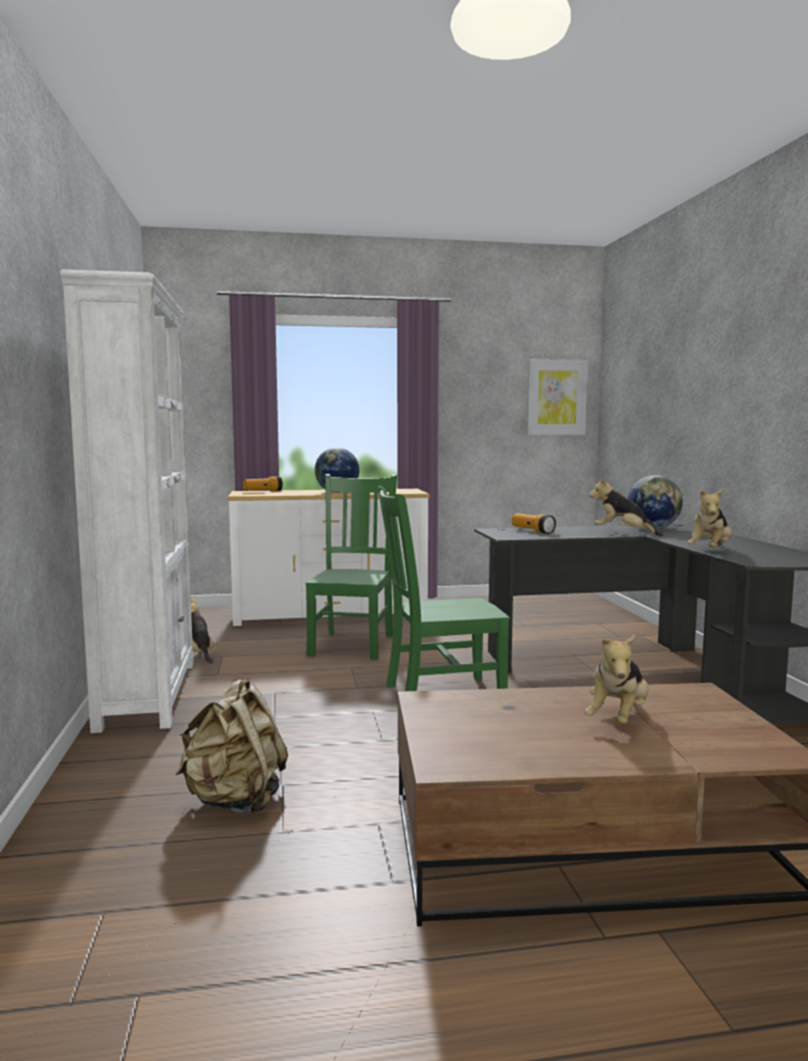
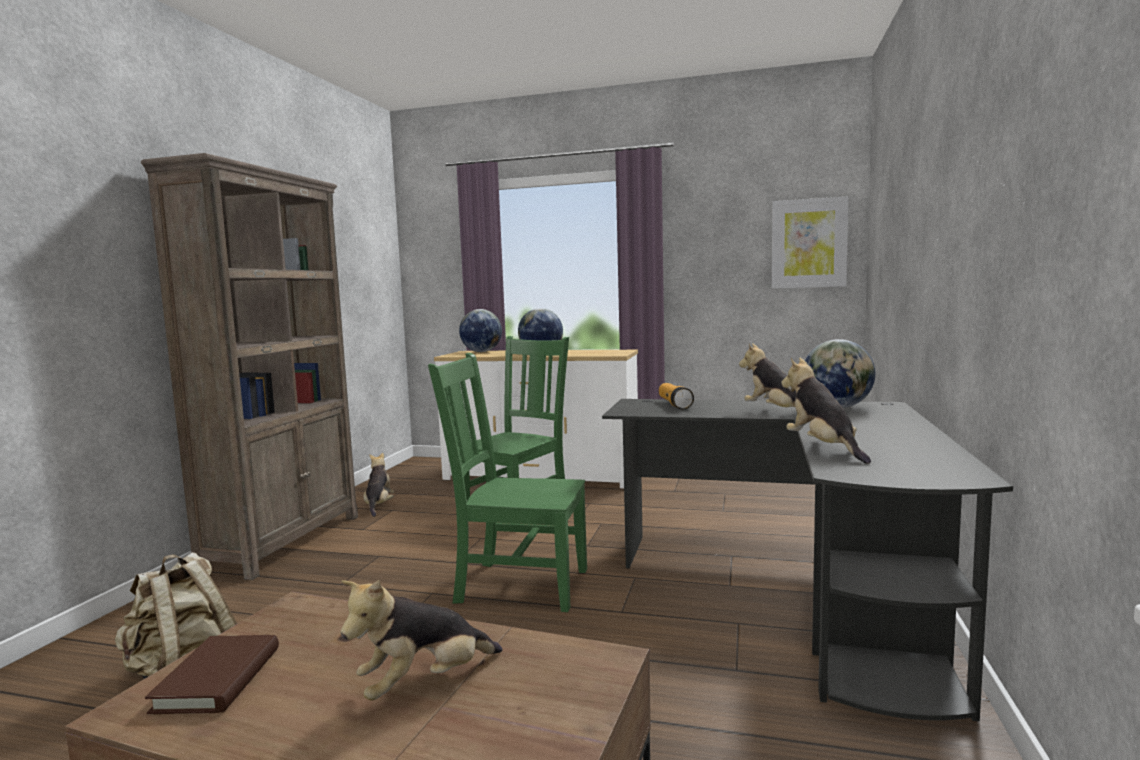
camera: 25 degrees right, 0 degrees up
white bookcase [60,269,194,733] -> brown bookcase [141,153,358,580]
flashlight [243,476,283,491] -> globe [459,309,502,352]
plush toy [688,488,732,548] -> plush toy turned 105 degrees clockwise [781,358,871,464]
none -> brown book [145,635,279,714]

